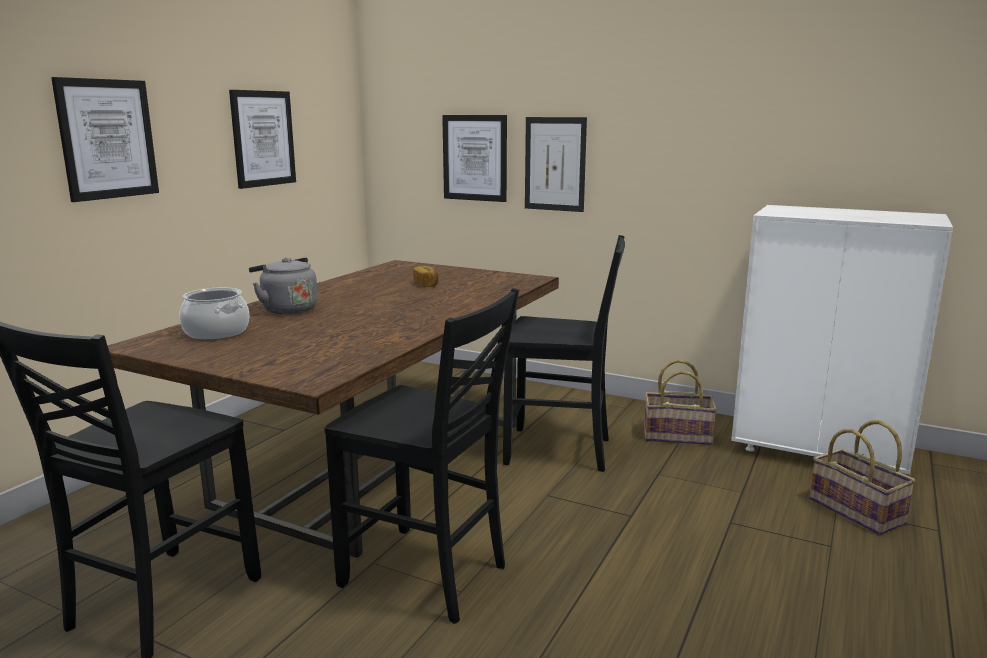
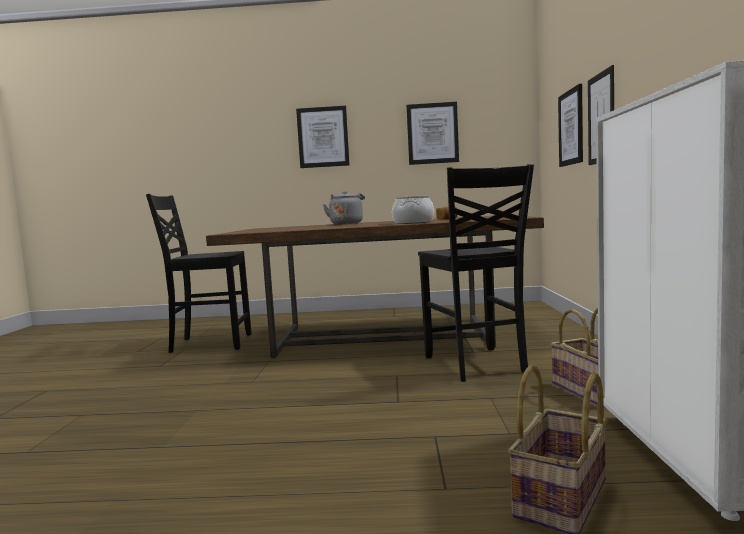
camera: 65 degrees right, 10 degrees down
cooking pot [180,288,249,340] -> cooking pot moved to [392,196,434,224]
black chair [324,288,519,624] -> none

